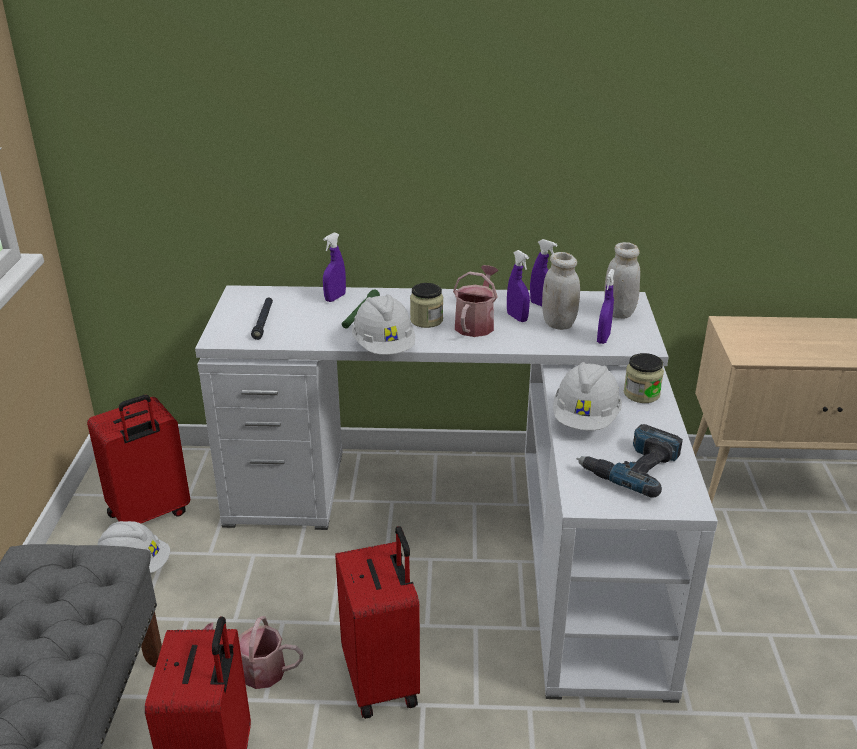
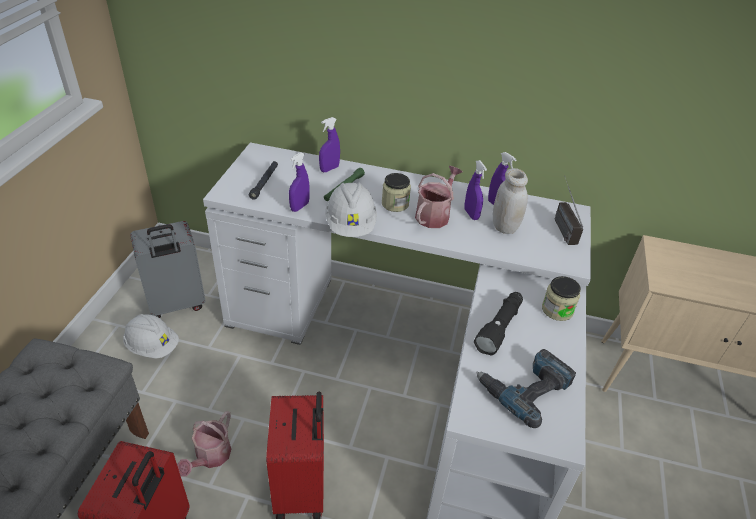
camera: 10 degrees right, 10 degrees up
red suitcase [87,395,190,523] -> grey suitcase [130,221,205,318]
watering can [203,616,303,689] -> watering can turned 90 degrees counterclockwise [177,412,231,477]
white hard hat [553,362,622,430] -> black flashlight [474,292,523,356]
purple spray bottle [597,269,615,344] -> purple spray bottle moved to [289,152,309,212]
white jar [604,242,640,319] -> radio [554,176,583,245]

